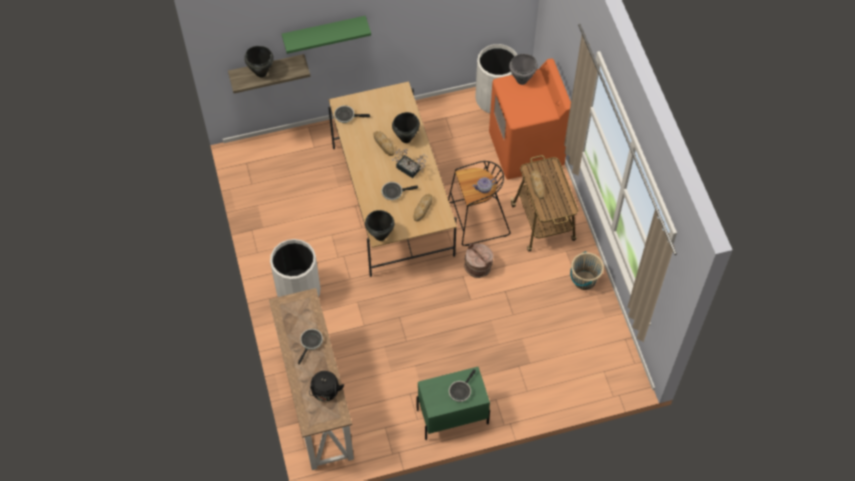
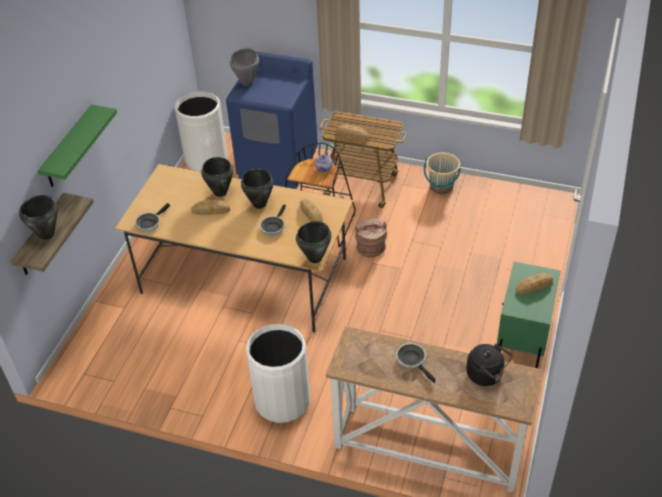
camera: 55 degrees left, 15 degrees down
potted plant [392,149,427,178] -> black cooking pot [241,168,273,209]
frying pan [449,369,476,402] -> bread [516,273,553,294]
orange washing machine [489,58,571,180] -> blue washing machine [226,51,318,189]

